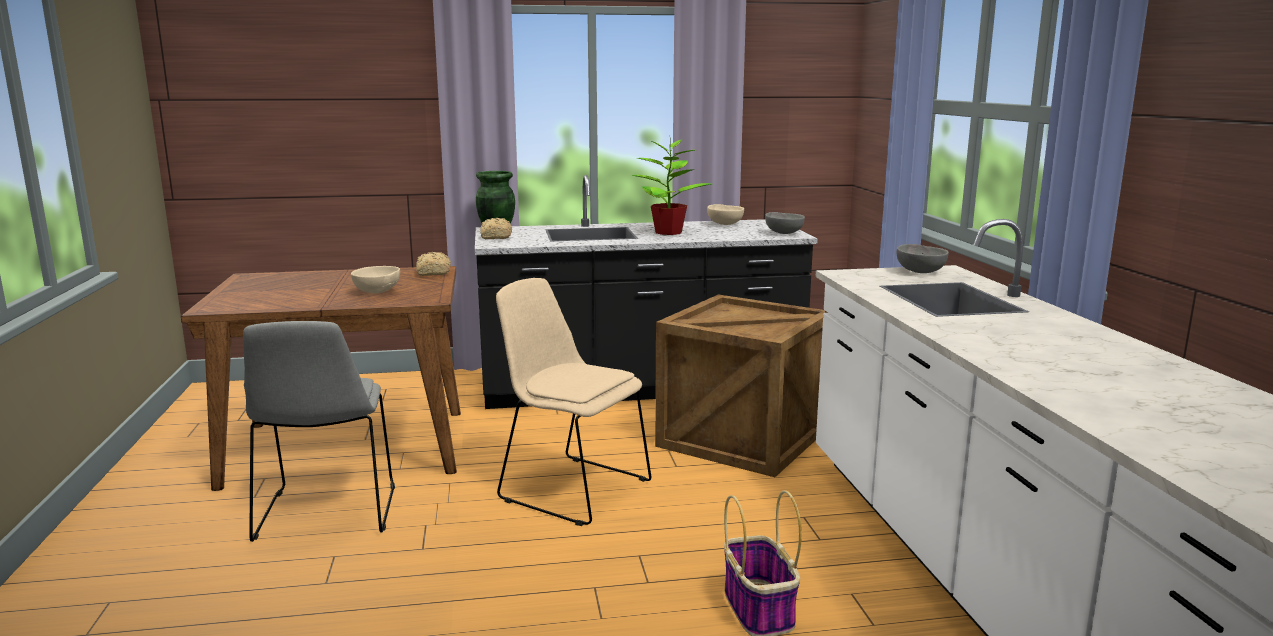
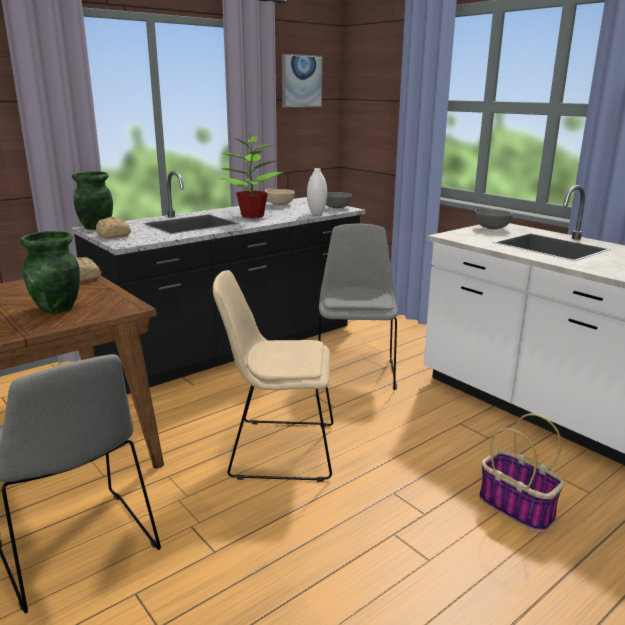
camera: 30 degrees left, 5 degrees up
beige bowl [351,266,400,293] -> green vase [20,231,80,313]
crate [655,294,828,477] -> grey chair [318,224,398,390]
none -> picture [282,54,323,107]
none -> white vase [307,168,327,215]

